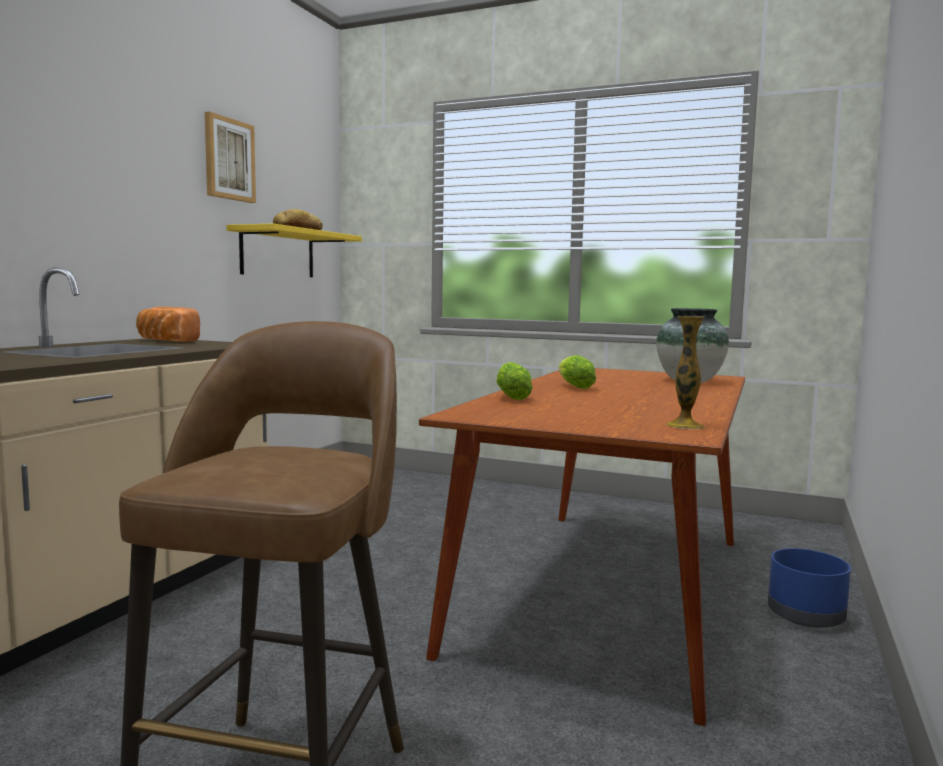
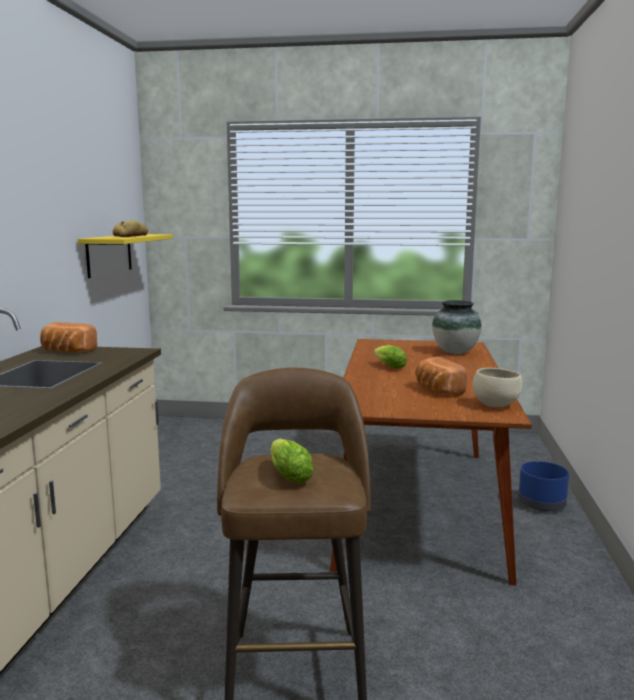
camera: 15 degrees left, 5 degrees up
picture [205,112,256,203] -> none
lettuce [496,362,533,400] -> lettuce moved to [271,439,314,483]
vase [666,316,705,429] -> beige bowl [472,368,522,407]
none -> bread [415,357,467,395]

